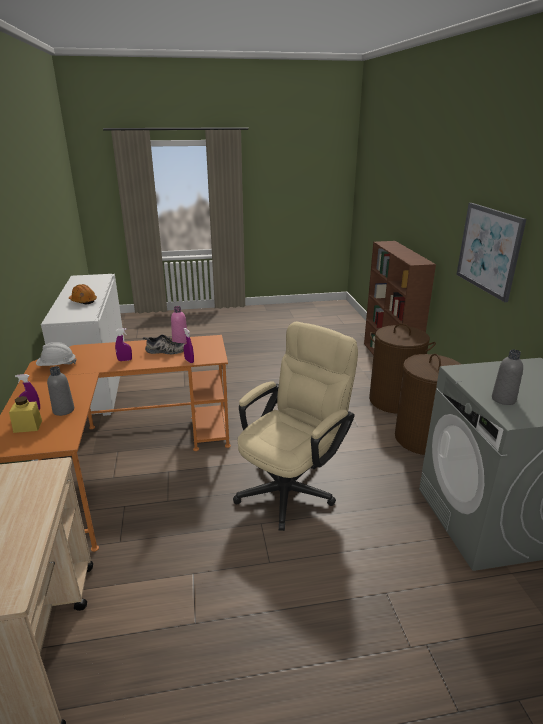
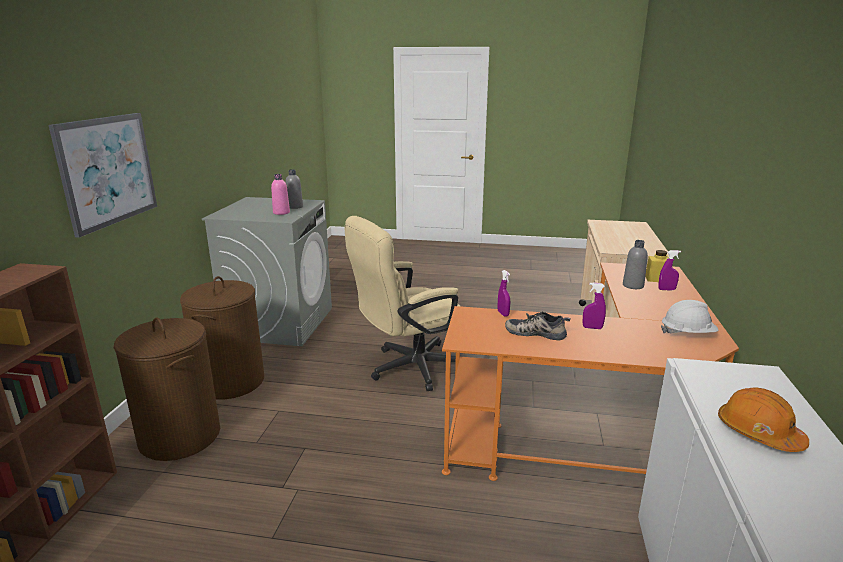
camera: 160 degrees left, 5 degrees down
pink bottle [171,306,187,344] -> pink bottle moved to [271,174,290,215]

